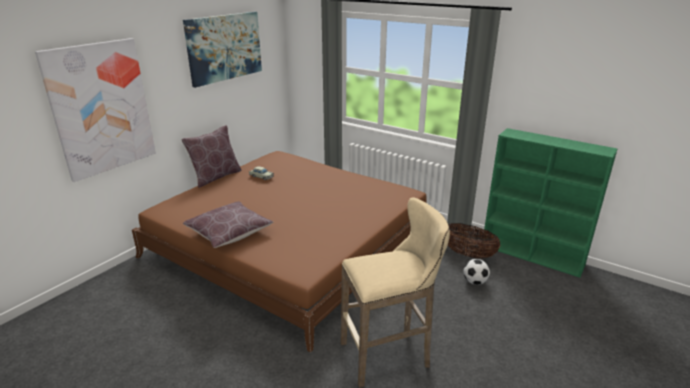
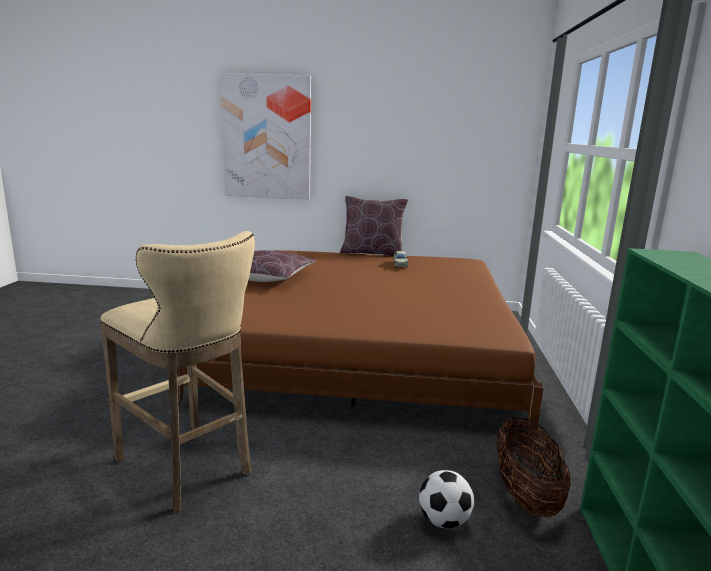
camera: 60 degrees right, 10 degrees down
picture [183,12,262,88] -> none

